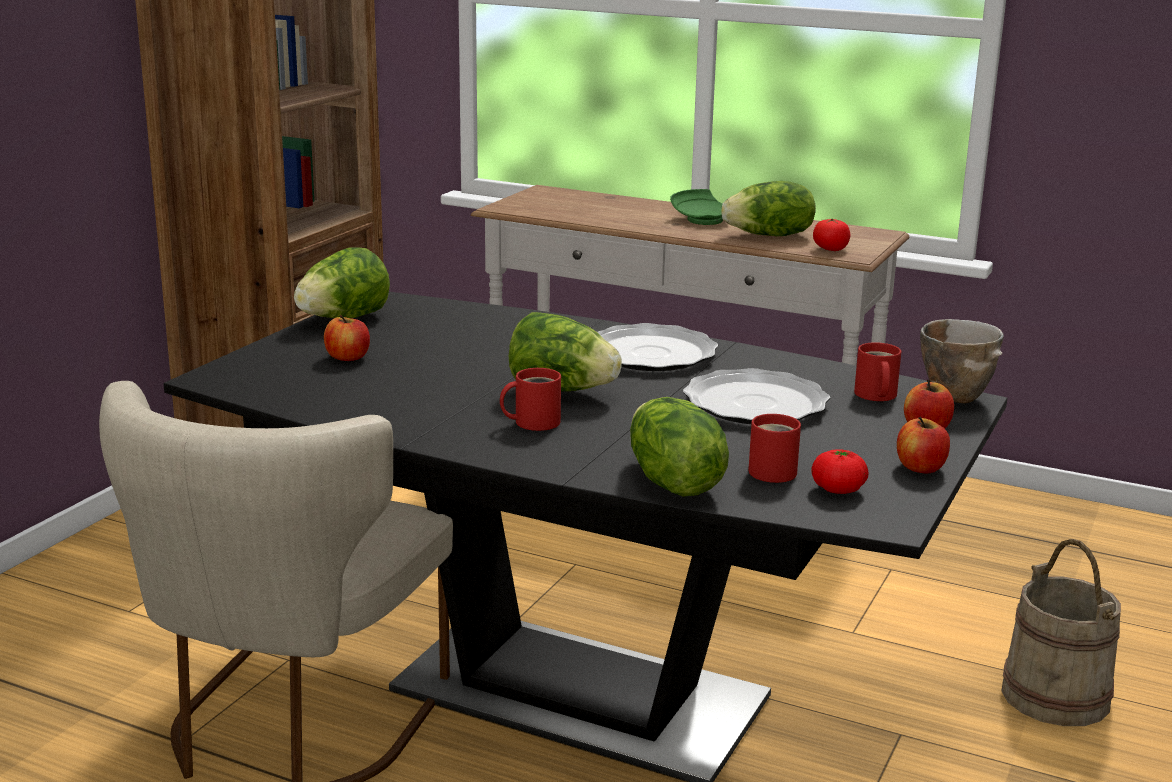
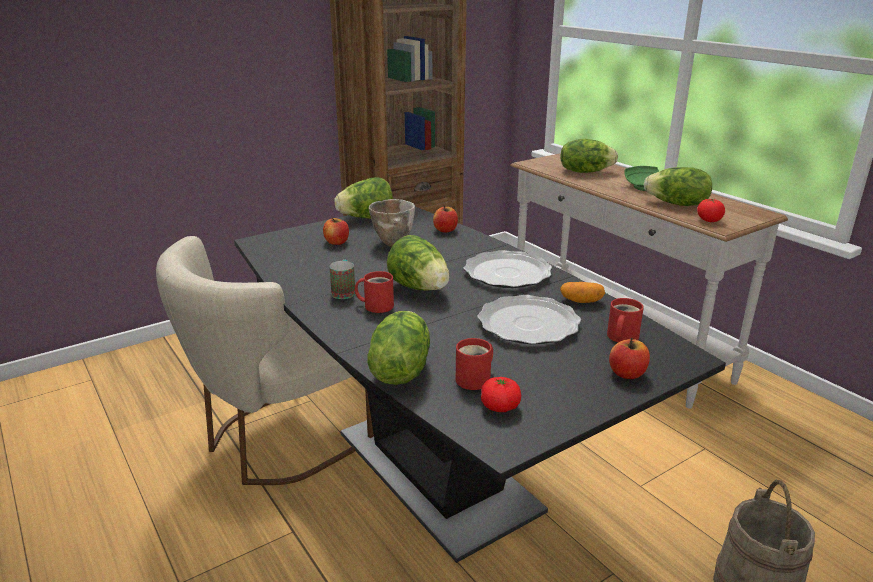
camera: 30 degrees right, 5 degrees up
apple [897,417,950,473] -> apple moved to [433,205,458,233]
bowl [920,319,1004,404] -> bowl moved to [369,199,415,247]
none -> mug [329,260,355,299]
none -> potato [560,282,605,303]
none -> lettuce [561,139,618,173]

